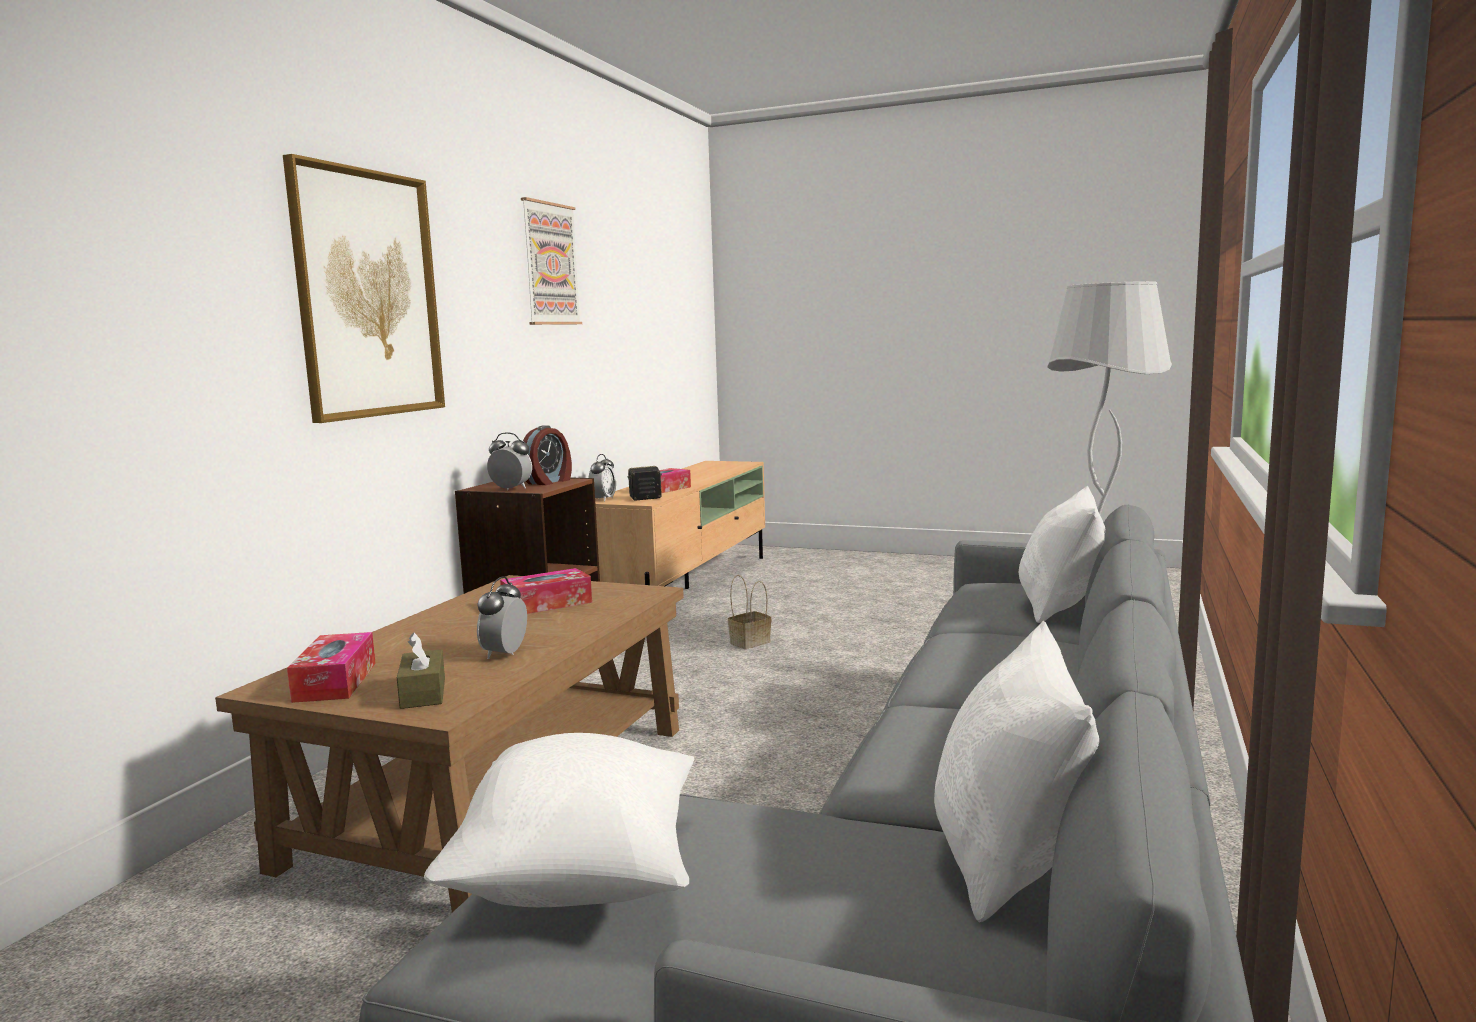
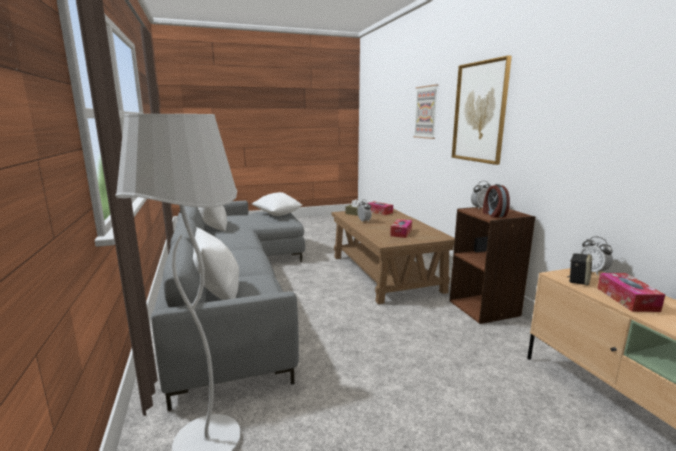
camera: 140 degrees right, 5 degrees up
picture [521,197,582,325] -> picture moved to [413,84,438,139]
basket [728,575,771,649] -> none

